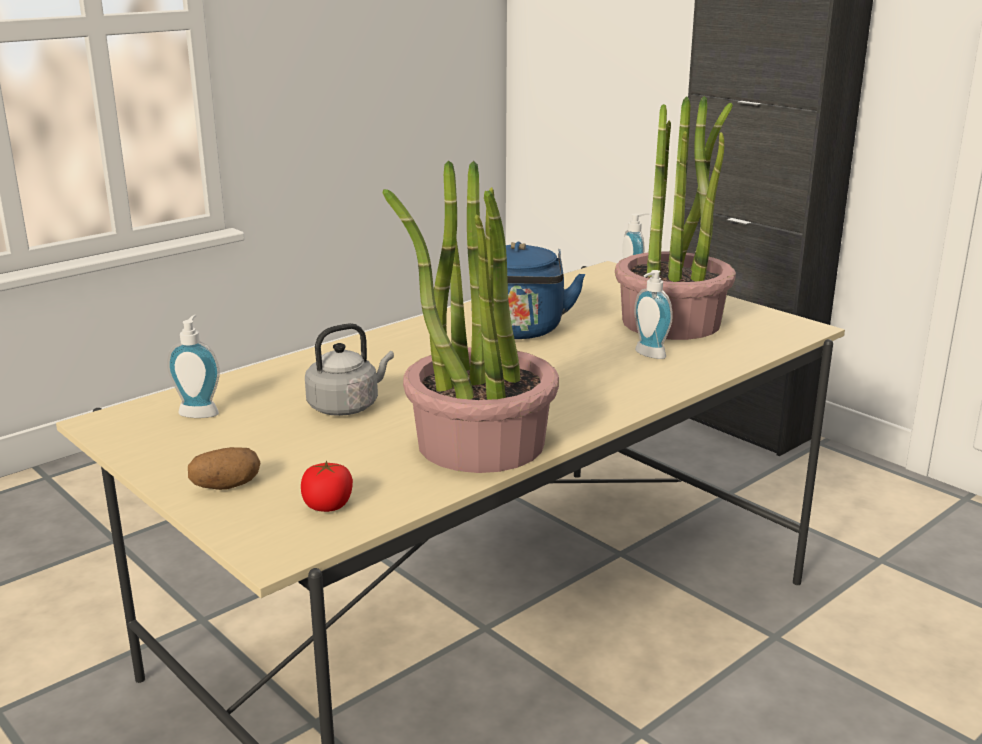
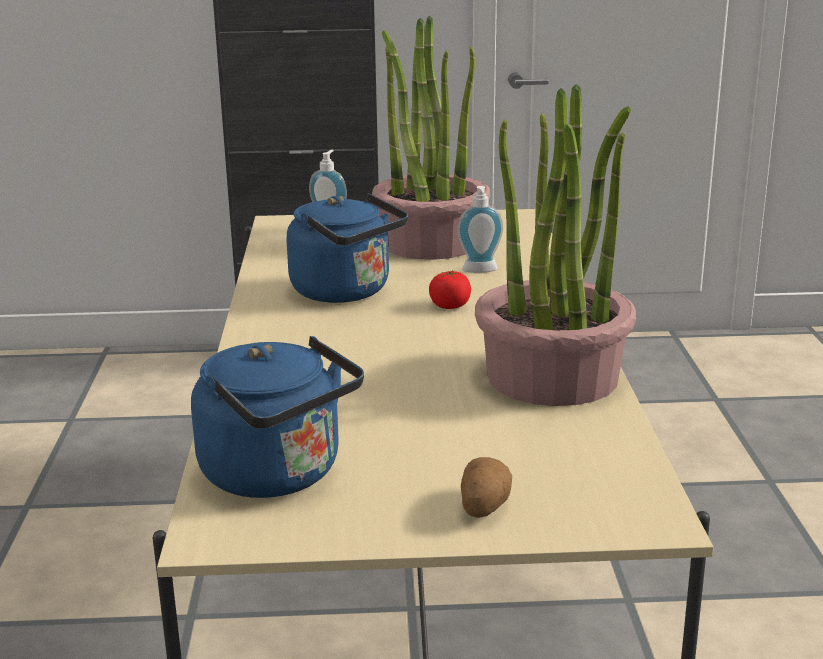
camera: 50 degrees left, 0 degrees up
soap dispenser [167,315,220,418] -> blue kettle [191,336,364,498]
tomato [301,461,353,512] -> tomato moved to [429,270,471,309]
grey kettle [305,323,394,416] -> none

